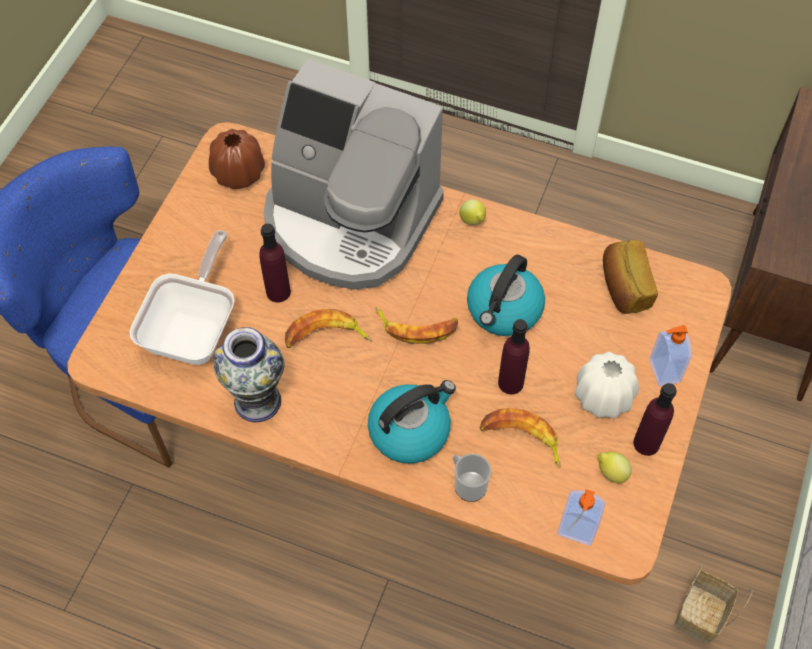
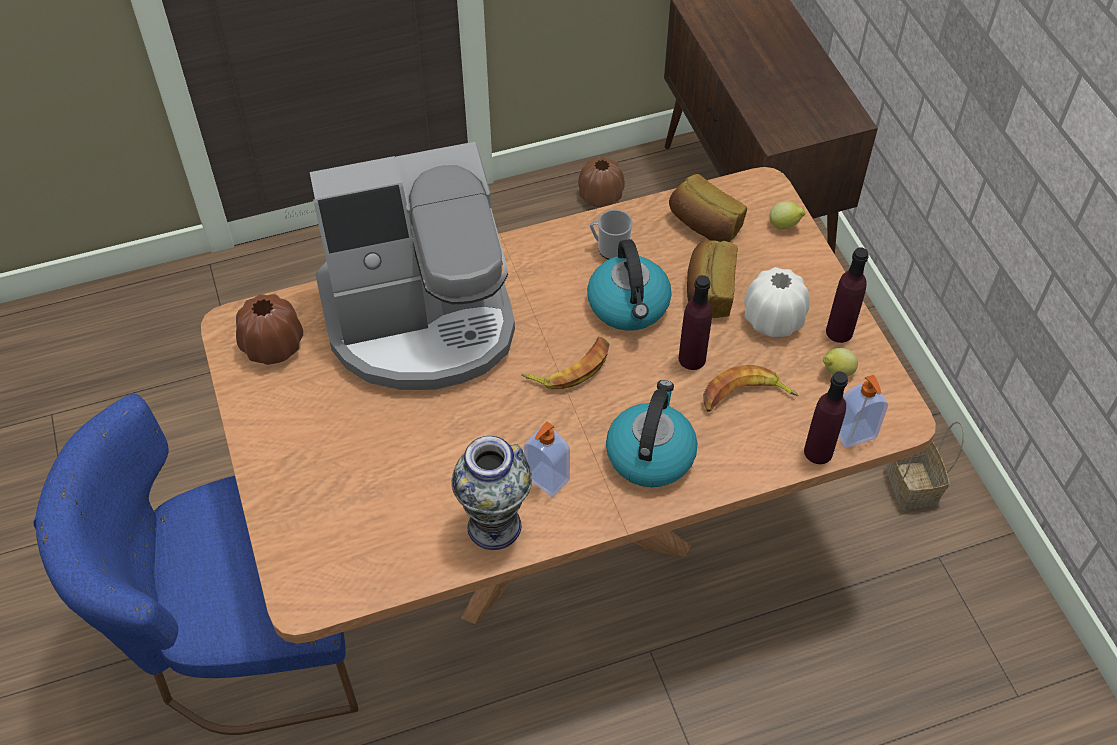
camera: 40 degrees left, 5 degrees down
frying pan [129,230,235,365] -> none
purple bottle [259,224,291,303] -> purple bottle moved to [804,371,848,464]
banana [285,309,371,348] -> none
mug [453,454,491,502] -> mug moved to [590,210,633,260]
lemon [459,199,486,225] -> lemon moved to [770,201,806,230]
soap dispenser [650,325,692,386] -> soap dispenser moved to [524,421,570,497]
none -> brown vase [578,157,625,207]
none -> bread [687,240,738,318]

